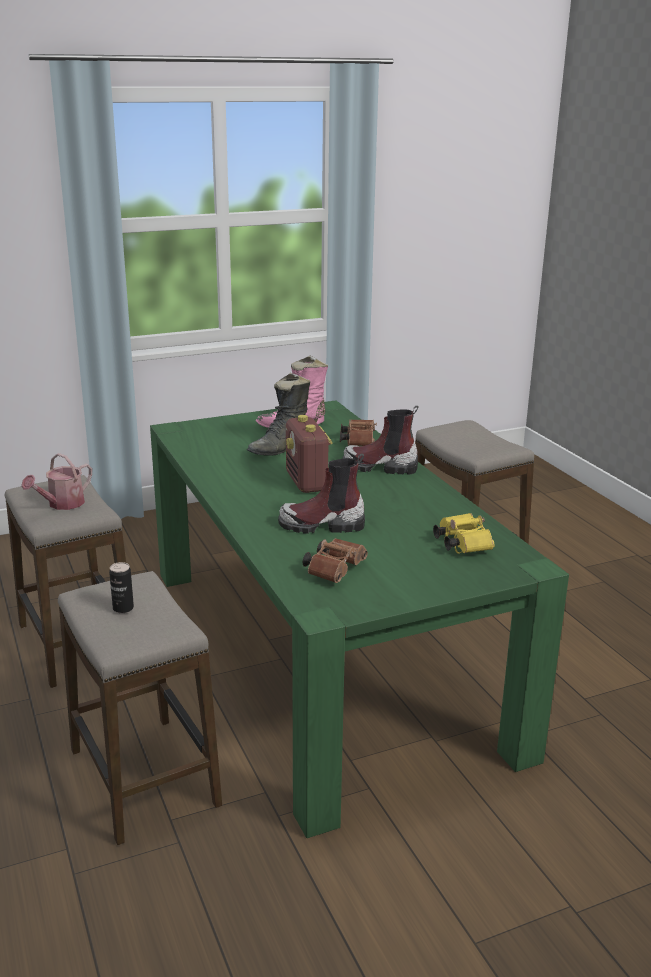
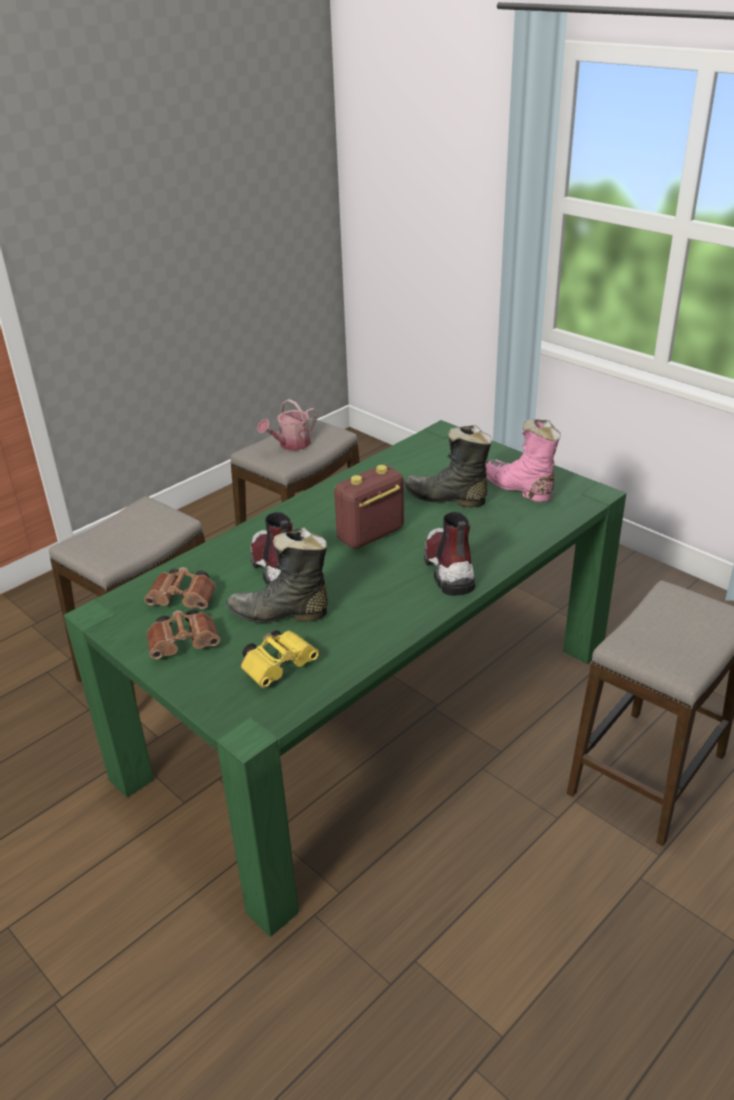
camera: 70 degrees right, 10 degrees up
watering can [21,453,92,510] -> watering can turned 60 degrees counterclockwise [257,399,317,450]
can [109,562,134,613] -> none
brown binoculars [340,420,377,446] -> brown binoculars moved to [147,609,220,659]
none -> black boot [226,527,328,623]

